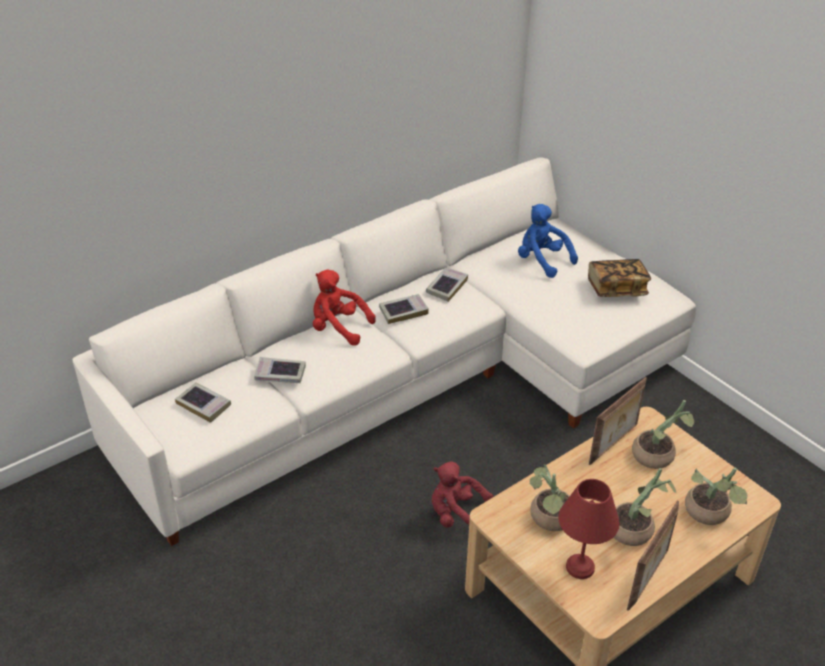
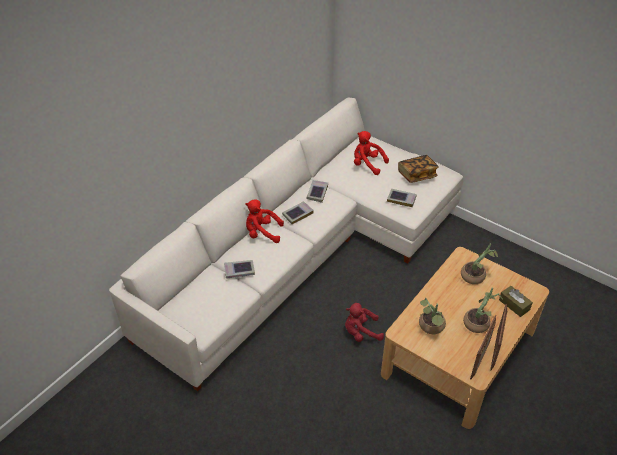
camera: 15 degrees left, 5 degrees up
book [175,382,231,423] -> book moved to [387,189,417,207]
blue plush toy [518,204,578,278] -> red plush toy [354,131,389,175]
red table lamp [558,479,619,579] -> none
picture frame [589,377,647,465] -> picture frame moved to [470,315,496,379]
potted plant [685,467,748,525] -> brown tissue box [499,286,533,317]

